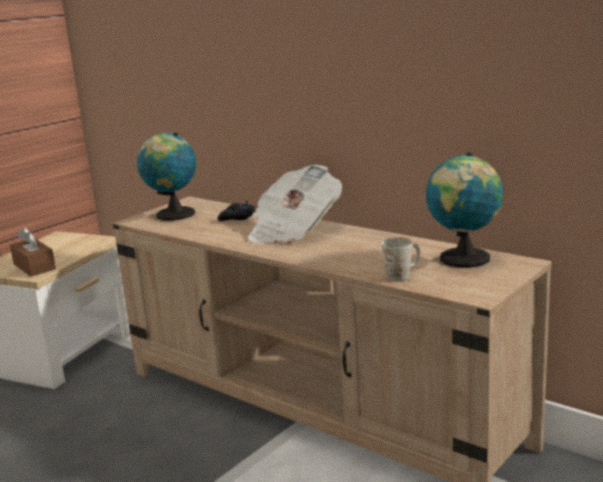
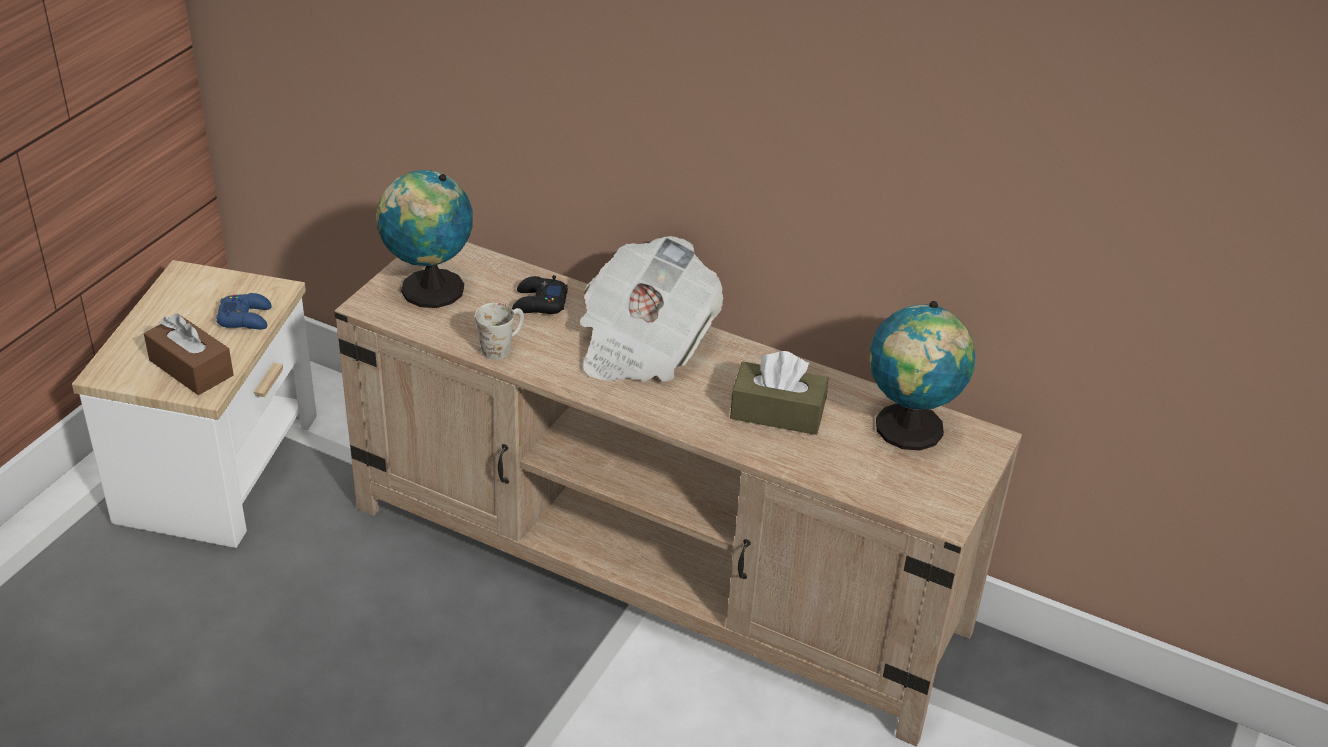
camera: 15 degrees left, 20 degrees up
white mug [381,237,420,281] -> white mug moved to [475,303,524,360]
none -> blue game controller [216,293,272,329]
none -> brown tissue box [730,351,828,435]

